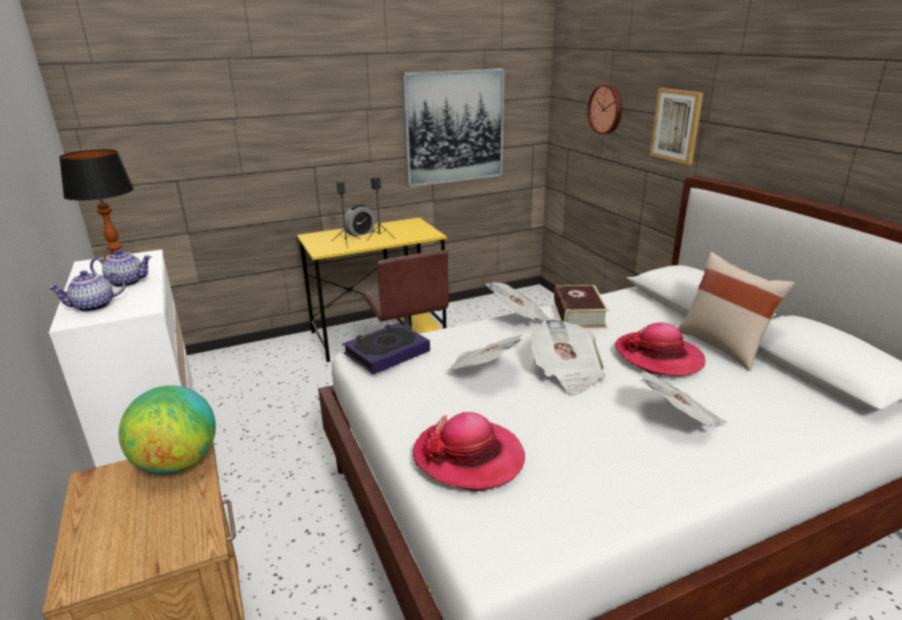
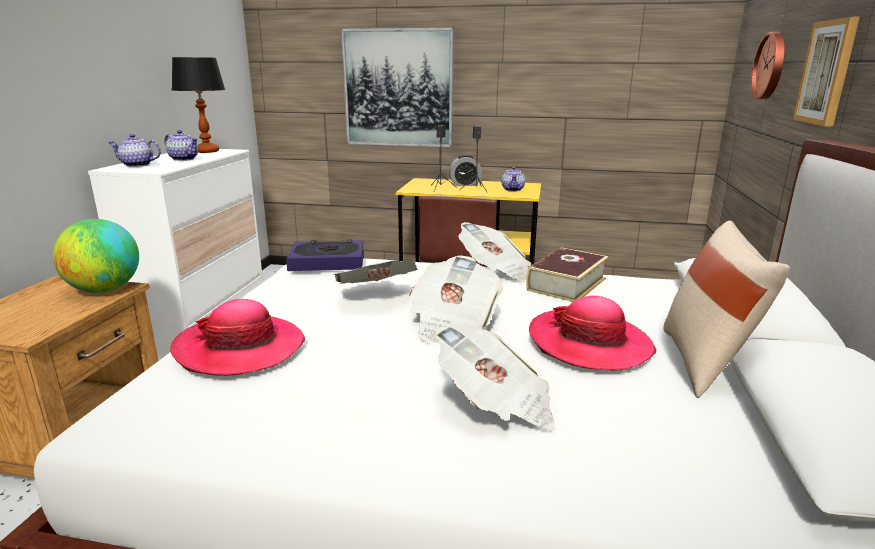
camera: 35 degrees right, 5 degrees down
picture [401,68,505,187] -> picture moved to [341,27,454,147]
none -> teapot [502,167,525,192]

